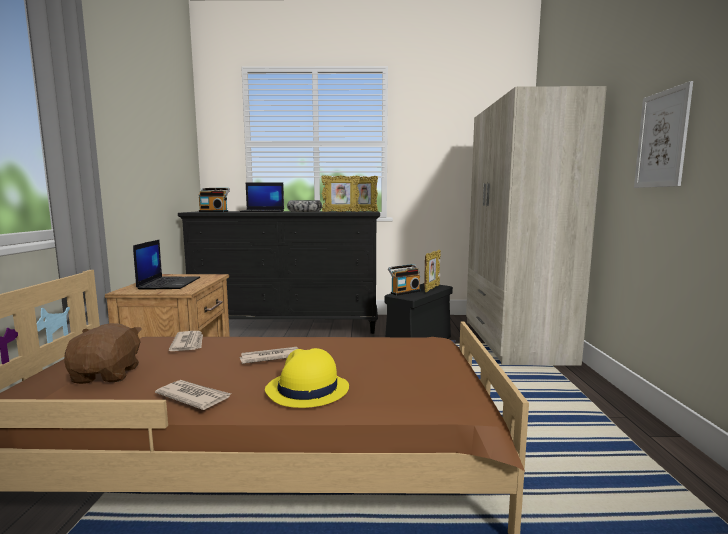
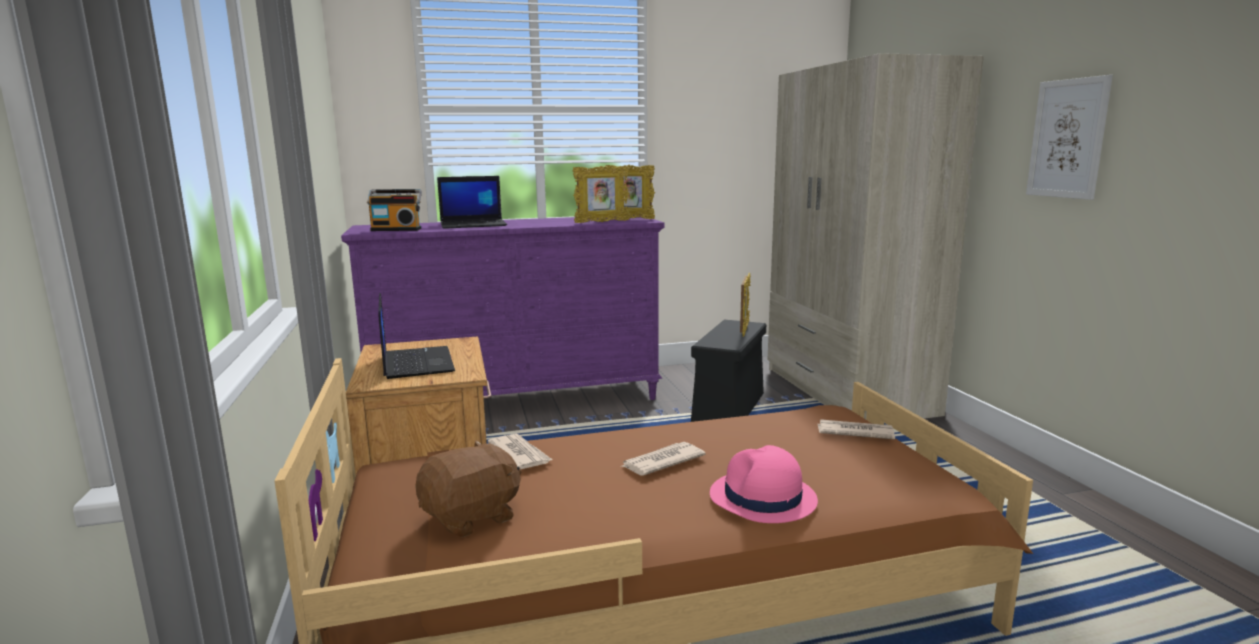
camera: 15 degrees left, 5 degrees up
brown plush toy [64,323,142,384] -> brown plush toy turned 75 degrees clockwise [415,440,522,537]
newspaper [155,380,231,410] -> newspaper moved to [818,419,895,439]
black dresser [178,211,380,334] -> purple dresser [341,215,665,400]
yellow hat [265,348,349,408] -> pink hat [710,445,818,523]
bowl [287,200,322,212] -> none
radio [388,264,420,296] -> none

